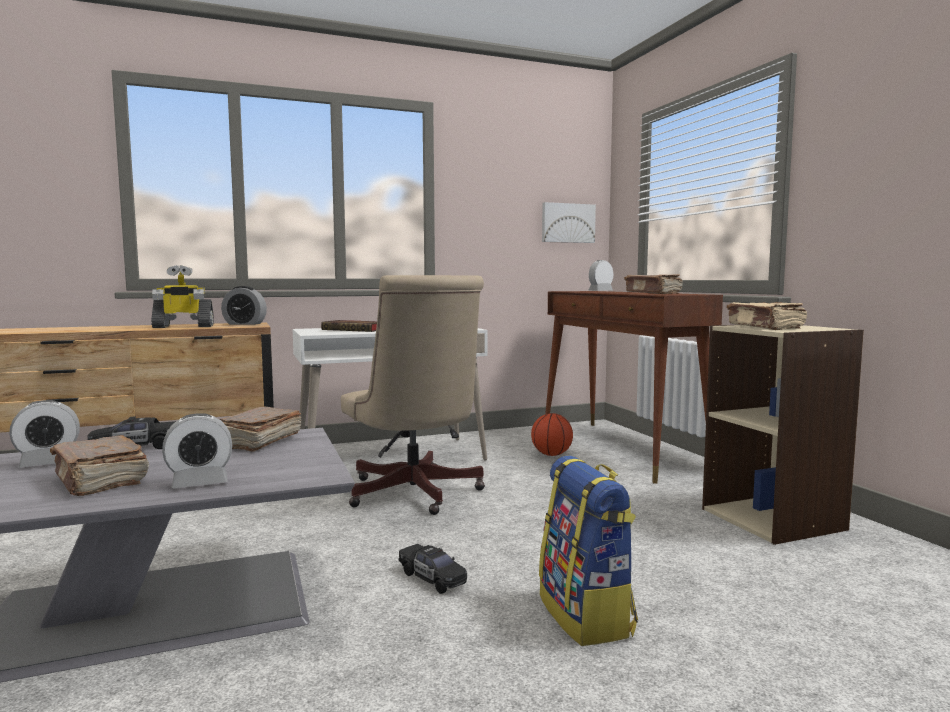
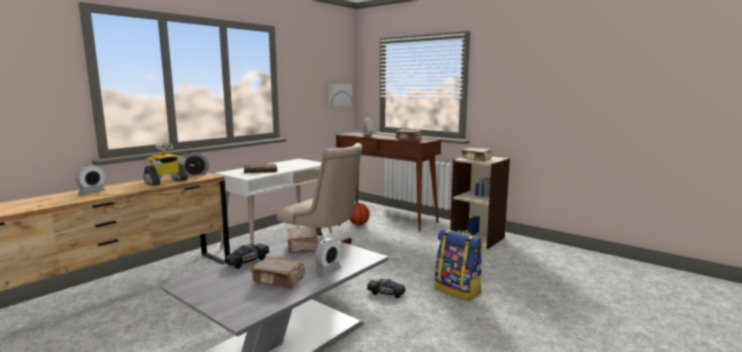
camera: 30 degrees left, 5 degrees up
alarm clock [9,400,80,467] -> alarm clock moved to [75,165,105,194]

